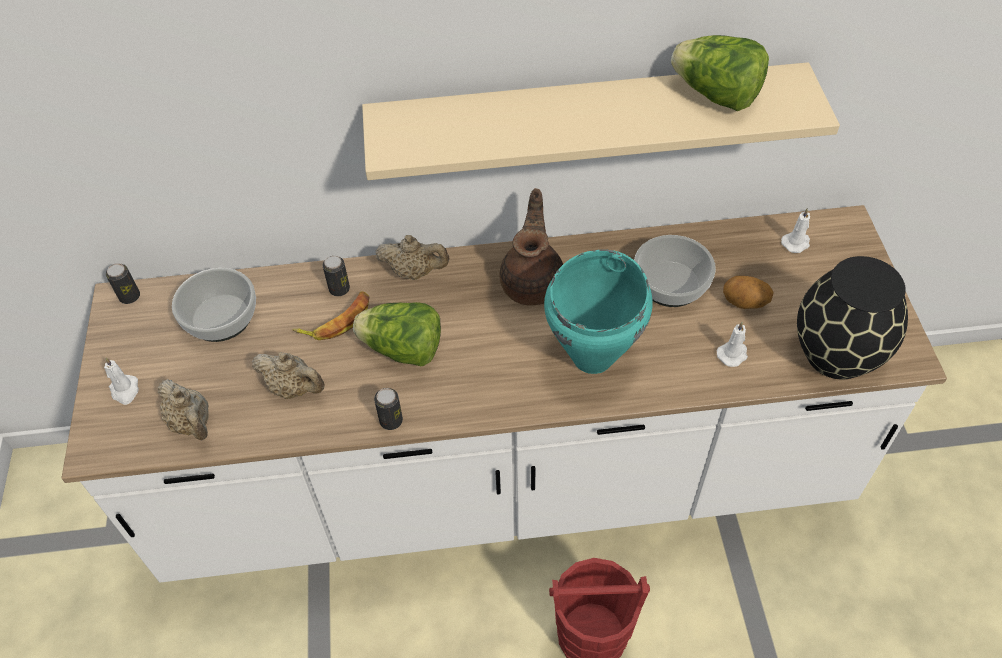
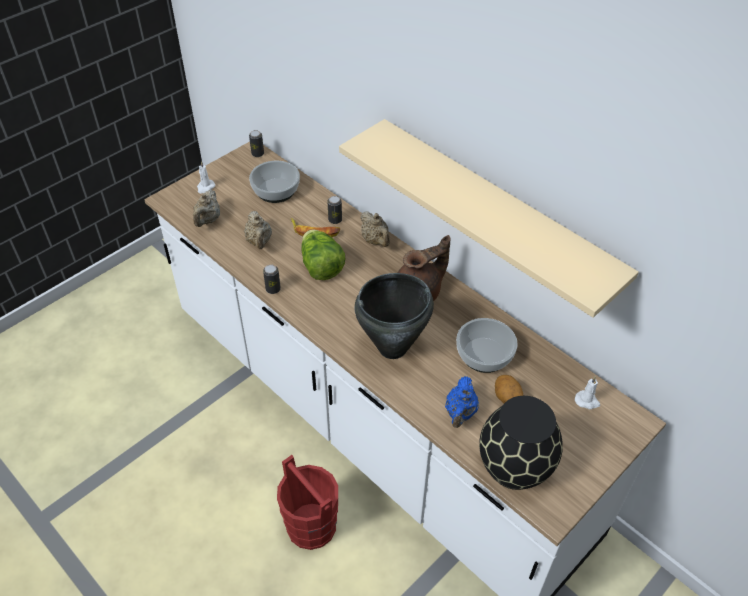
camera: 50 degrees right, 5 degrees down
turquoise cooking pot [544,250,653,374] -> black cooking pot [354,273,434,359]
lettuce [671,35,769,111] -> none
white candle [717,322,748,367] -> blue teapot [445,376,479,428]

